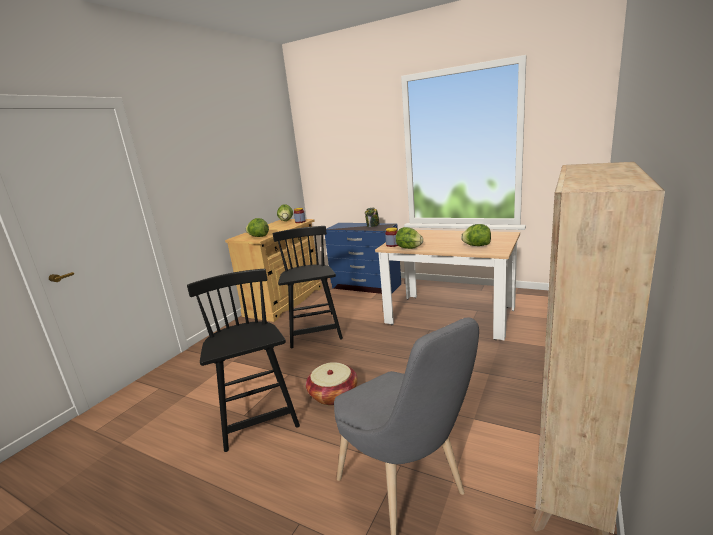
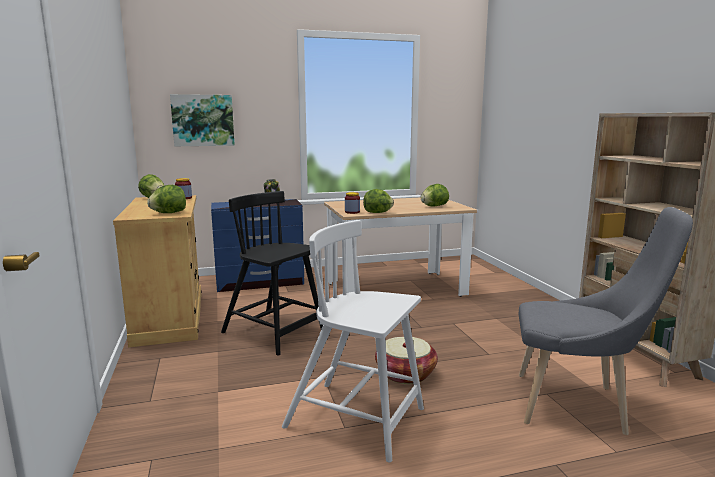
camera: 45 degrees left, 5 degrees down
black chair [187,269,300,452] -> white chair [282,220,424,462]
none -> picture [170,94,235,146]

